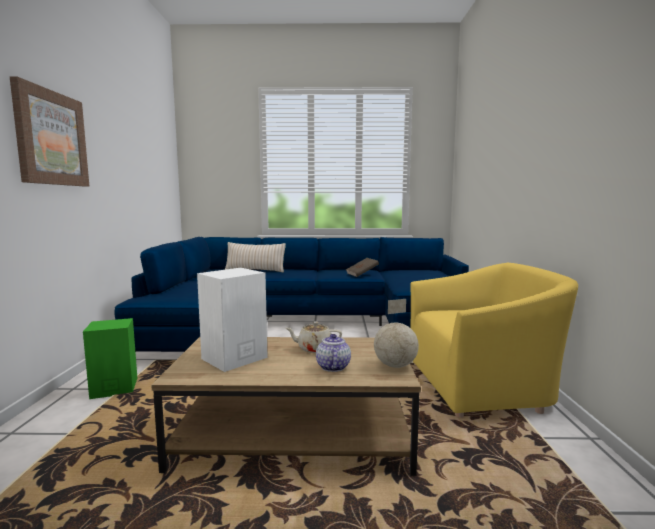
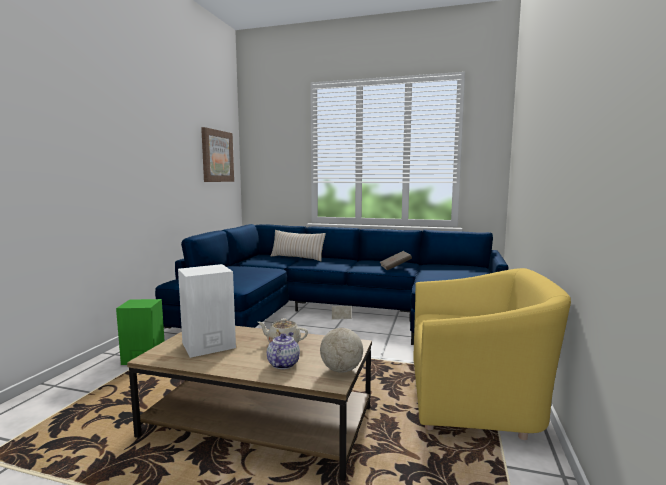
camera: 15 degrees right, 0 degrees up
picture [10,76,89,186] -> picture moved to [201,127,234,182]

